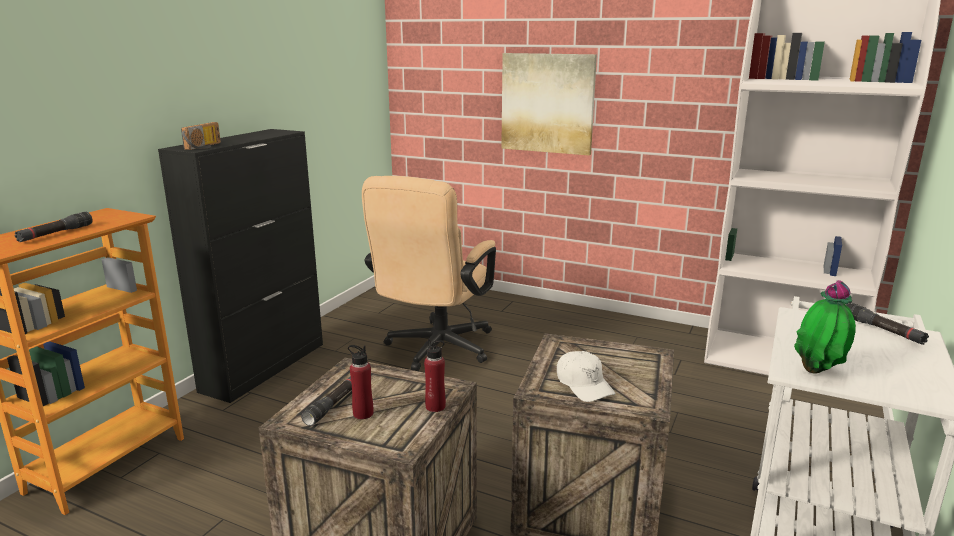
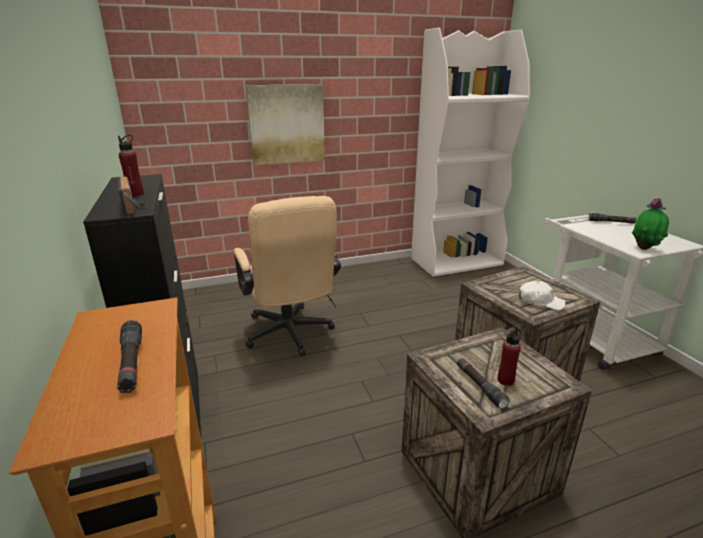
camera: 45 degrees left, 5 degrees up
red bottle [424,339,446,412] -> red bottle moved to [118,135,144,197]

